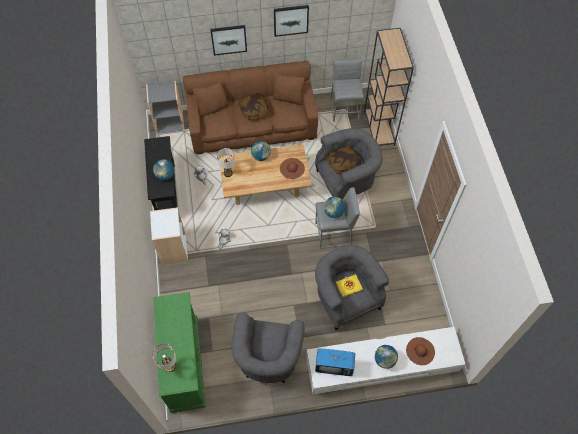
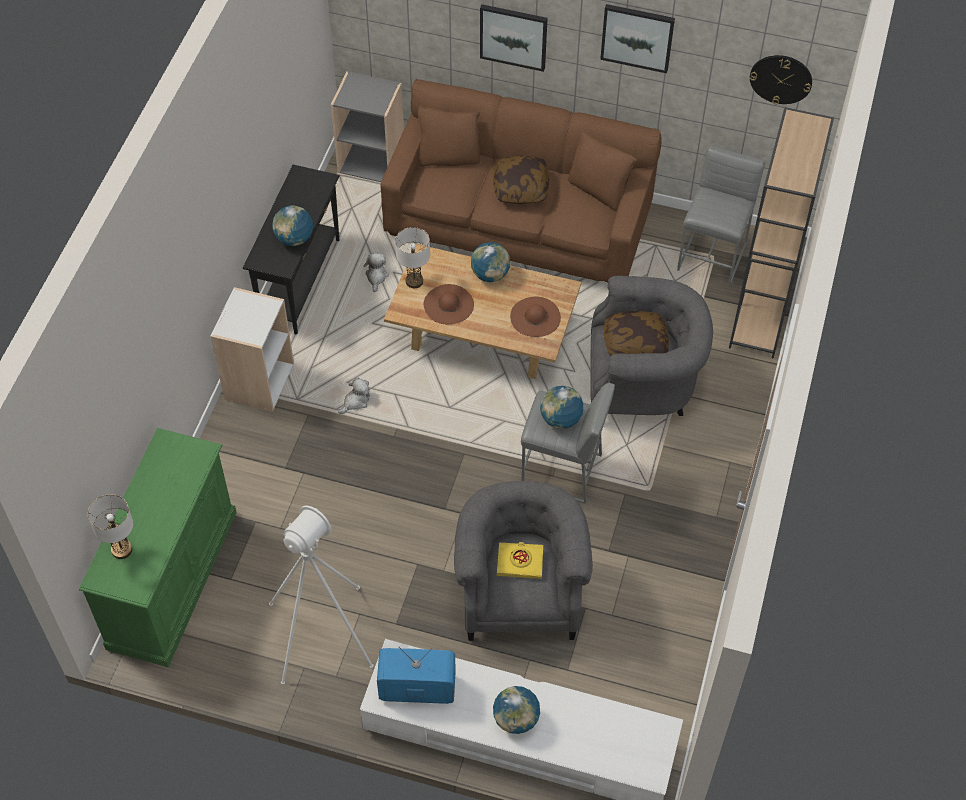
camera: 25 degrees right, 5 degrees down
grey armchair [232,313,305,383] -> white floor lamp [269,506,374,685]
television [315,348,355,376] -> television turned 150 degrees clockwise [377,647,456,704]
brown hat [406,337,435,365] -> brown hat moved to [424,284,474,324]
none -> wall clock [750,55,812,104]

